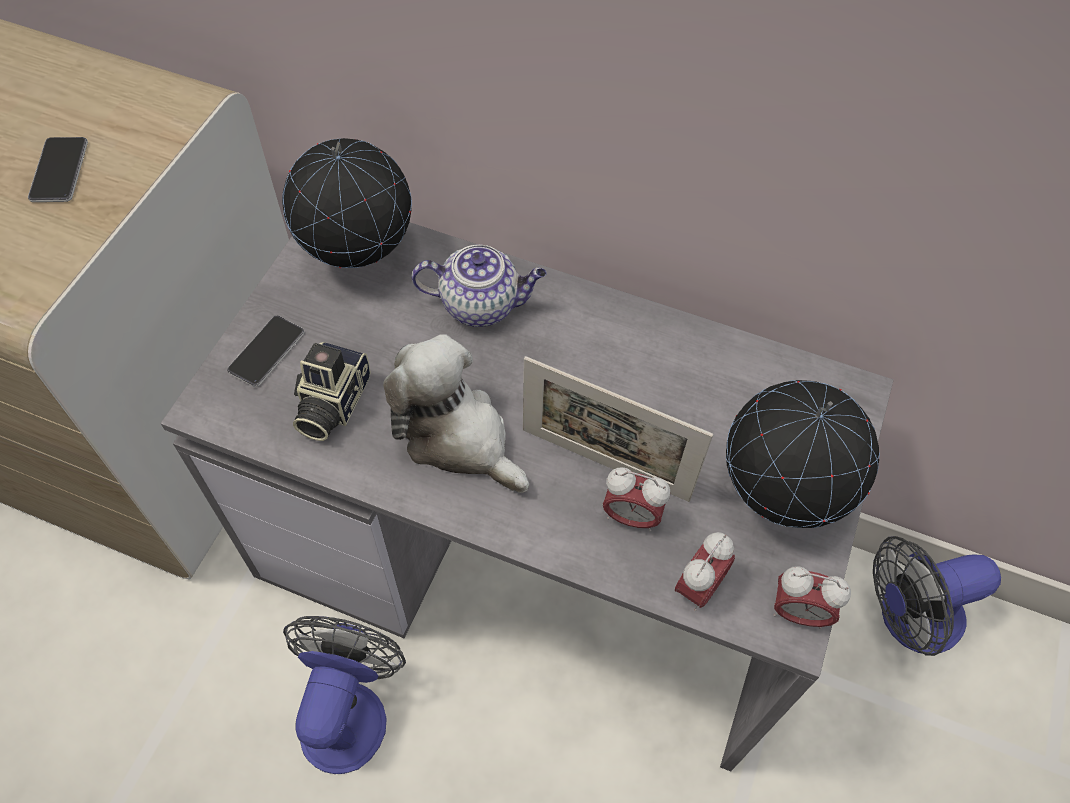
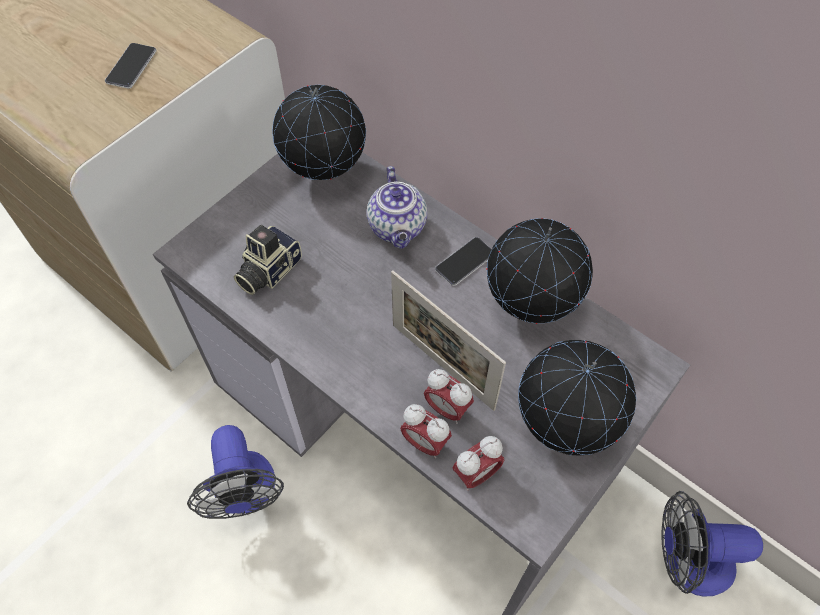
camera: 20 degrees right, 0 degrees up
phone [227,315,305,387] -> phone moved to [435,237,492,286]
fan [283,616,406,774] -> fan turned 135 degrees clockwise [187,425,284,519]
plush toy [383,334,529,493] -> none
teapot [412,245,546,327] -> teapot turned 60 degrees clockwise [367,166,427,249]
alarm clock [773,566,851,629] -> alarm clock moved to [400,404,452,459]
none -> globe [486,218,593,324]

